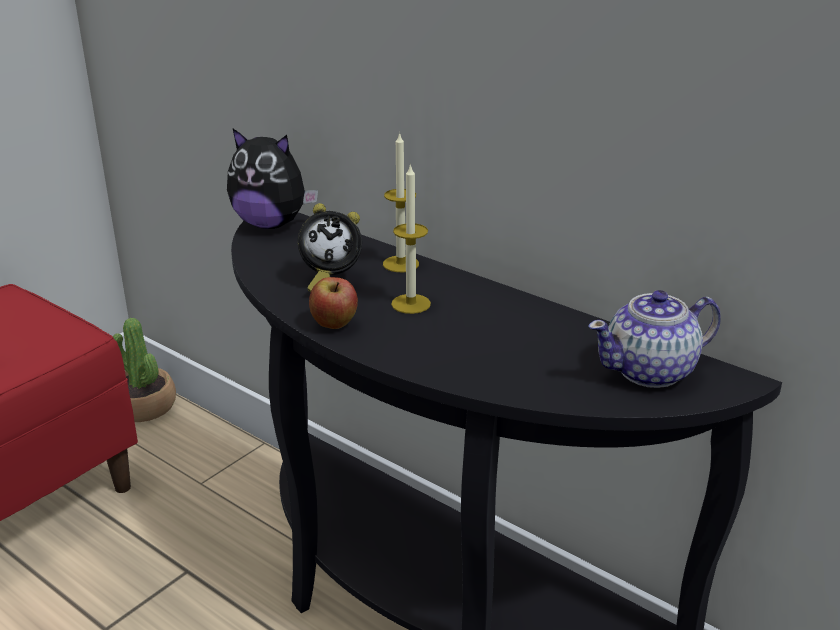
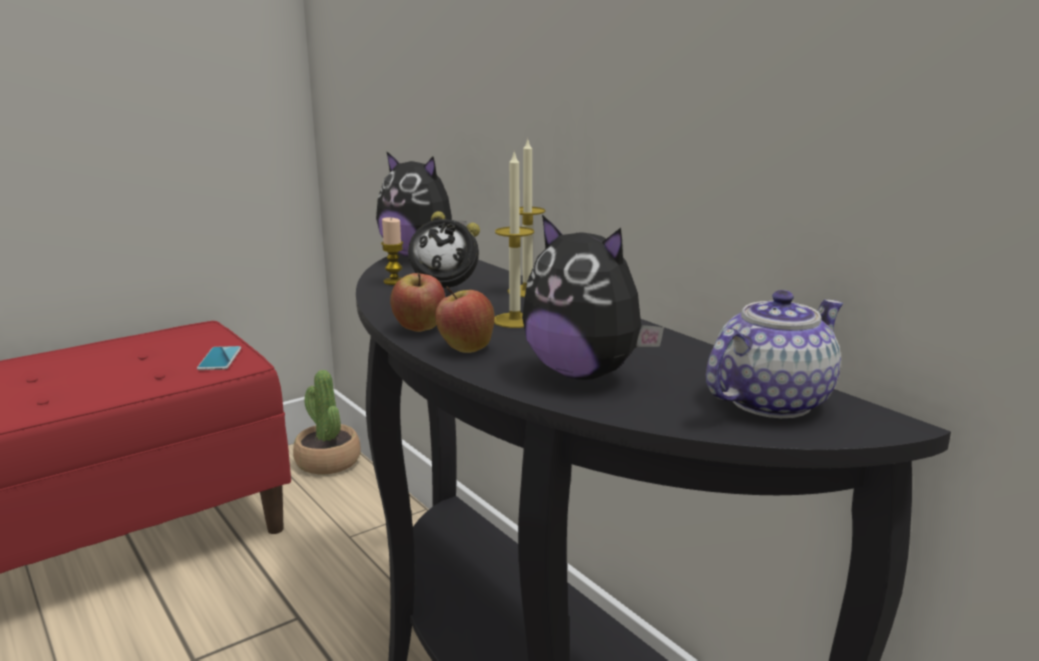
camera: 15 degrees right, 10 degrees down
teapot [589,290,721,388] -> teapot turned 150 degrees clockwise [706,290,843,418]
none -> phone [197,346,241,370]
none -> candle [381,217,404,285]
none -> apple [435,286,495,353]
none -> plush toy [522,215,664,380]

